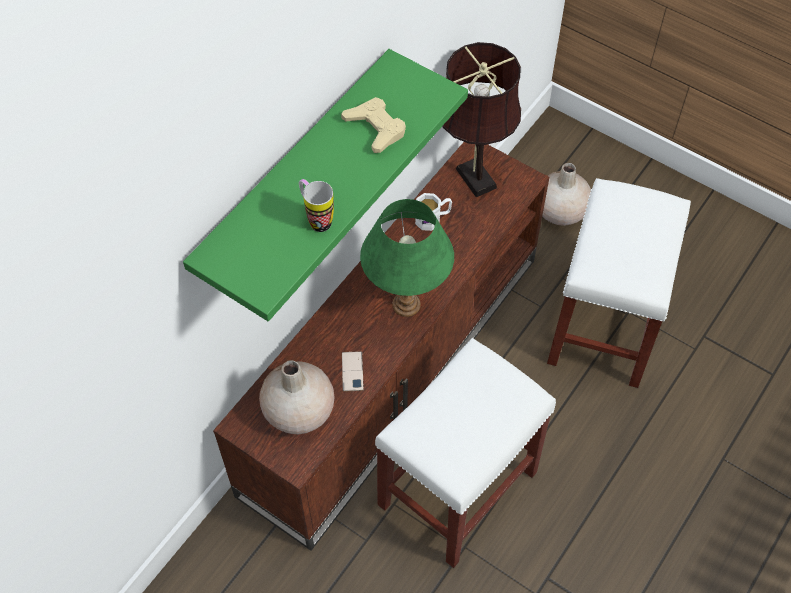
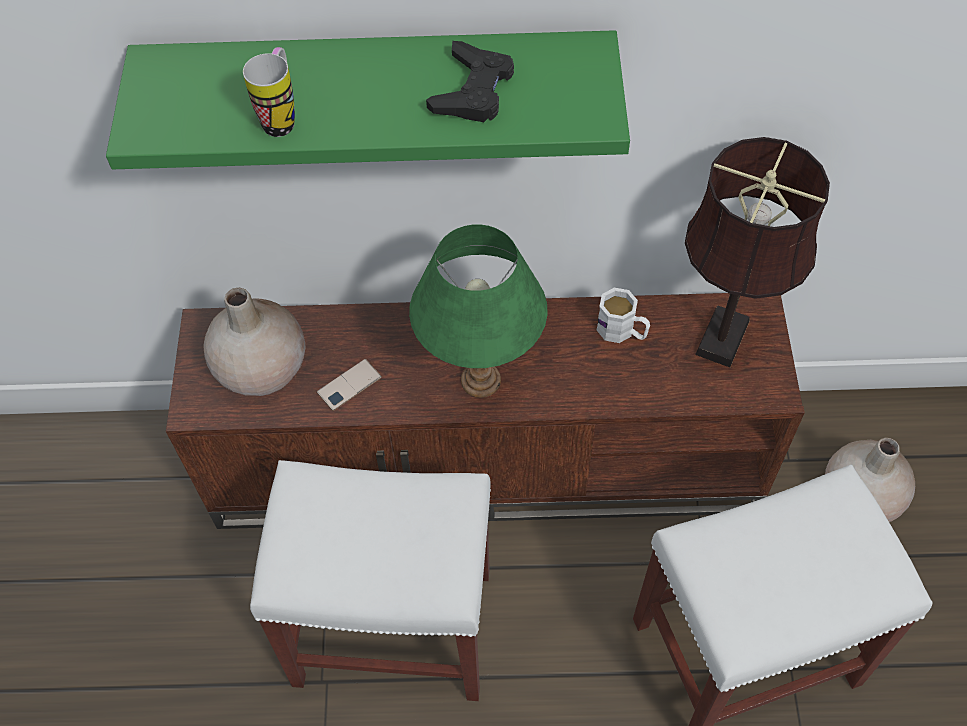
camera: 55 degrees right, 0 degrees up
beige game controller [341,97,406,153] -> black game controller [426,41,514,122]

